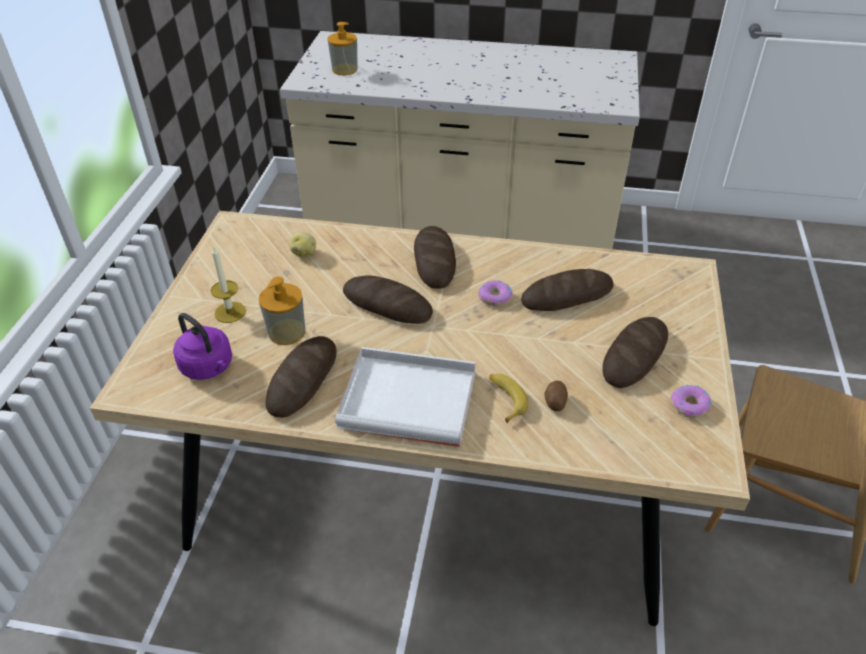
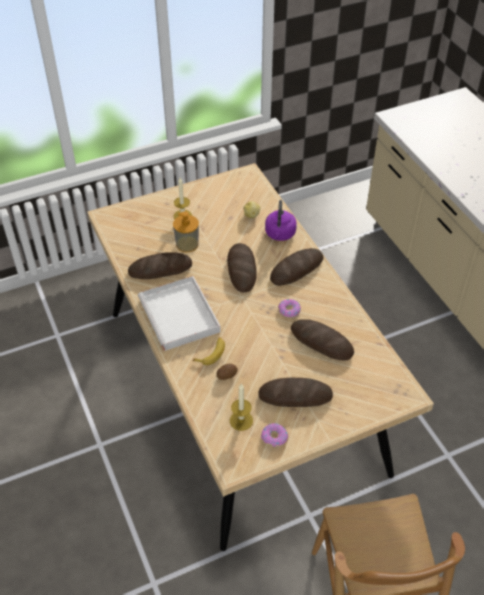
camera: 55 degrees right, 5 degrees up
purple kettle [173,313,232,380] -> purple kettle moved to [265,200,297,241]
soap dispenser [327,22,358,75] -> none
none -> candle [230,383,253,431]

